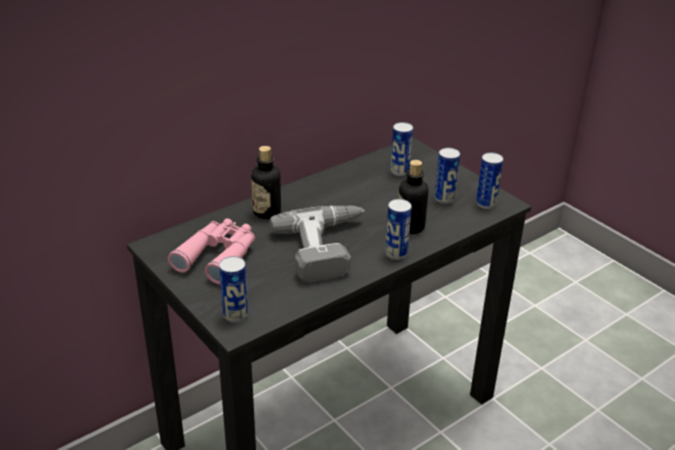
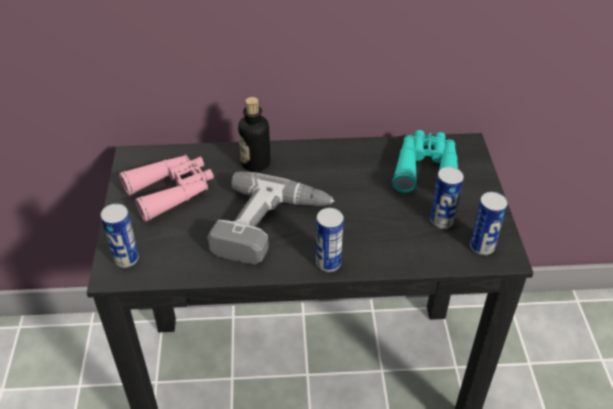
camera: 35 degrees right, 10 degrees up
can [390,122,413,176] -> turquoise binoculars [392,130,458,193]
bottle [398,160,429,234] -> none

